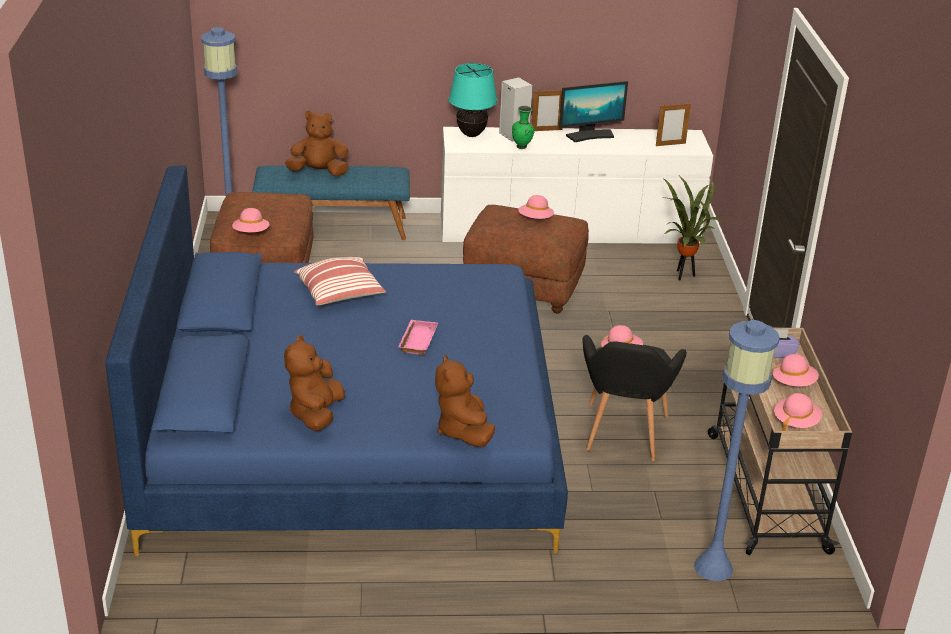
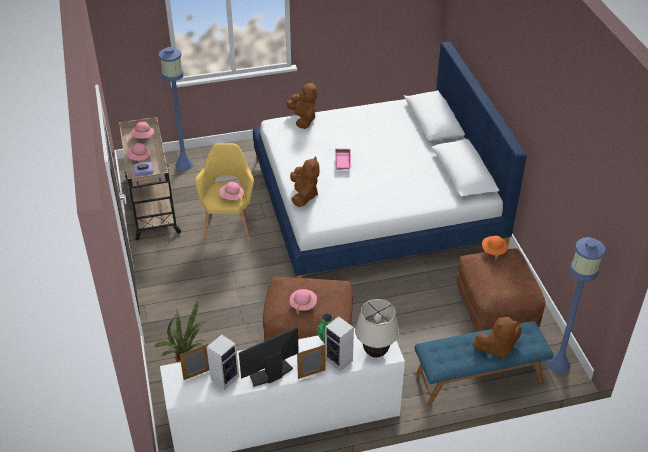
camera: 170 degrees right, 10 degrees up
blue bed [105,165,568,556] -> white bed [253,42,527,278]
pink hat [232,208,270,232] -> orange hat [482,236,508,260]
brown plush toy [284,335,345,431] -> brown plush toy moved to [290,156,319,207]
pillow [294,257,386,305] -> none
turquoise table lamp [449,63,497,137] -> beige table lamp [355,299,399,358]
black armchair [583,335,687,461] -> yellow armchair [195,143,254,242]
none -> speaker [207,334,239,390]

